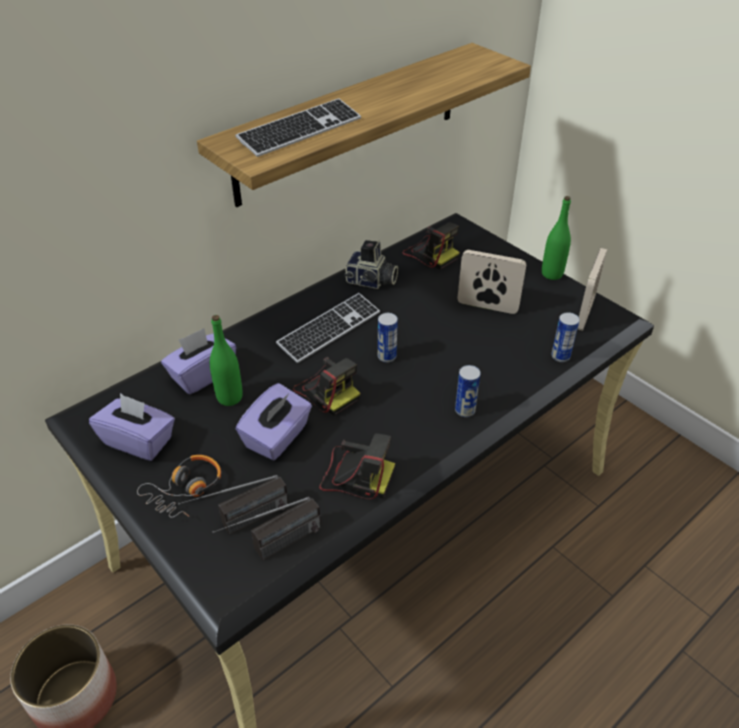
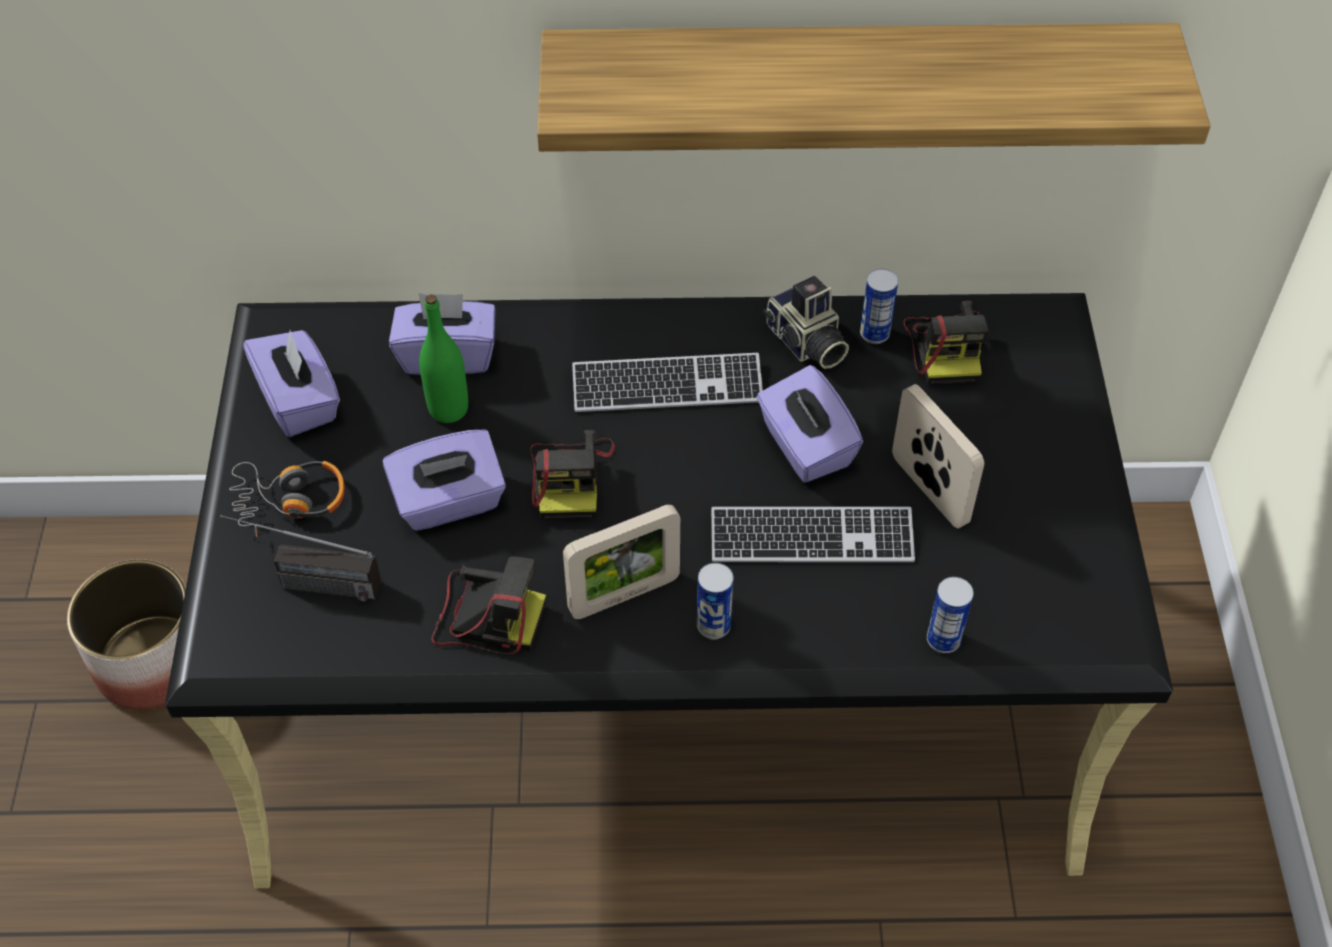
camera: 40 degrees right, 10 degrees up
radio [212,497,321,560] -> none
keyboard [236,98,361,157] -> keyboard moved to [711,507,915,562]
camera [319,433,395,500] -> camera turned 45 degrees counterclockwise [431,556,546,654]
can [378,313,398,362] -> can moved to [860,269,898,344]
green bottle [542,196,571,280] -> none
picture frame [578,248,607,331] -> picture frame moved to [563,504,680,619]
none -> purple tissue box [757,365,863,483]

